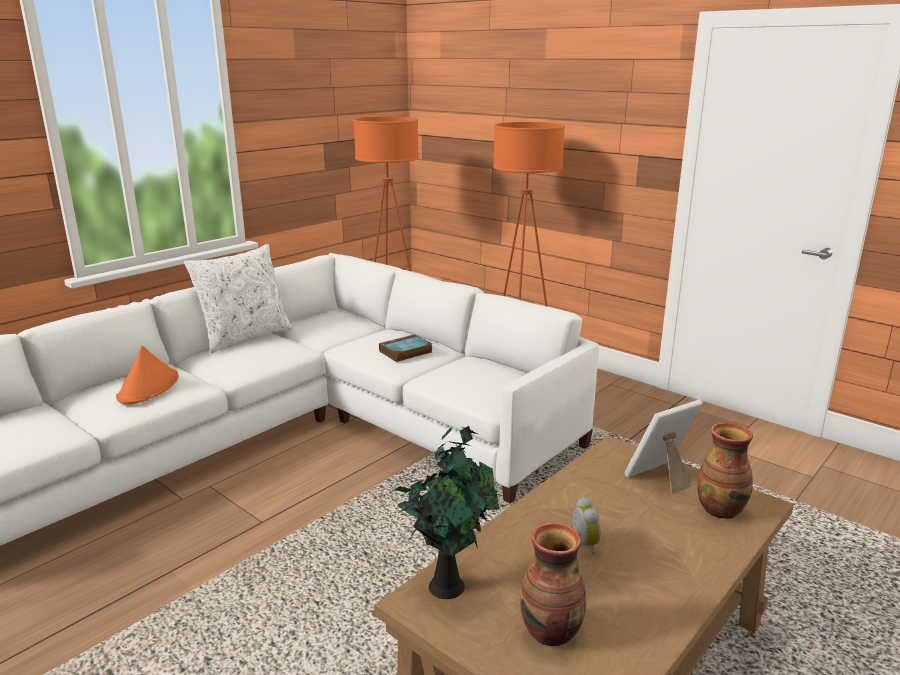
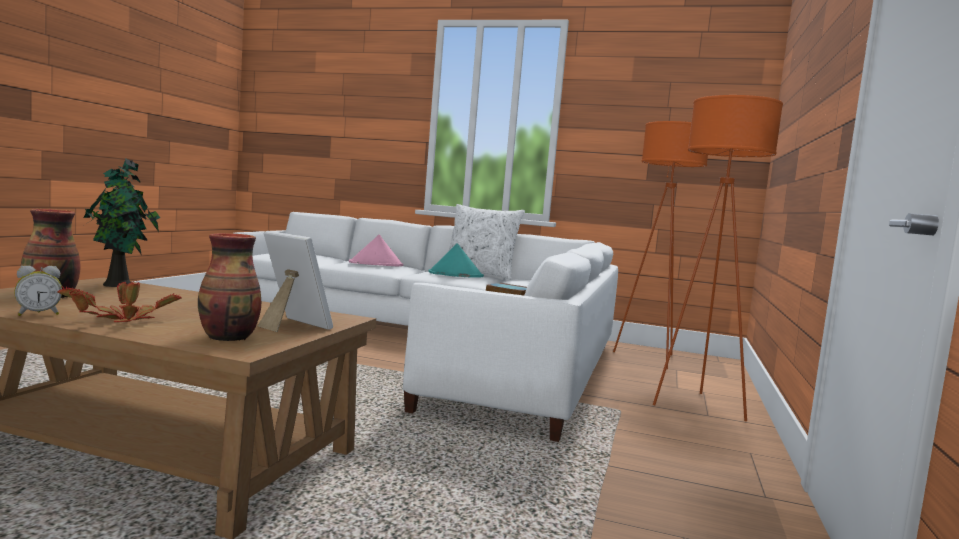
camera: 65 degrees right, 15 degrees down
orange hat [116,346,179,404] -> pink hat [349,235,403,266]
alarm clock [573,497,601,555] -> alarm clock moved to [14,266,62,316]
none -> potted plant [57,280,182,322]
none -> turquoise hat [429,243,484,278]

